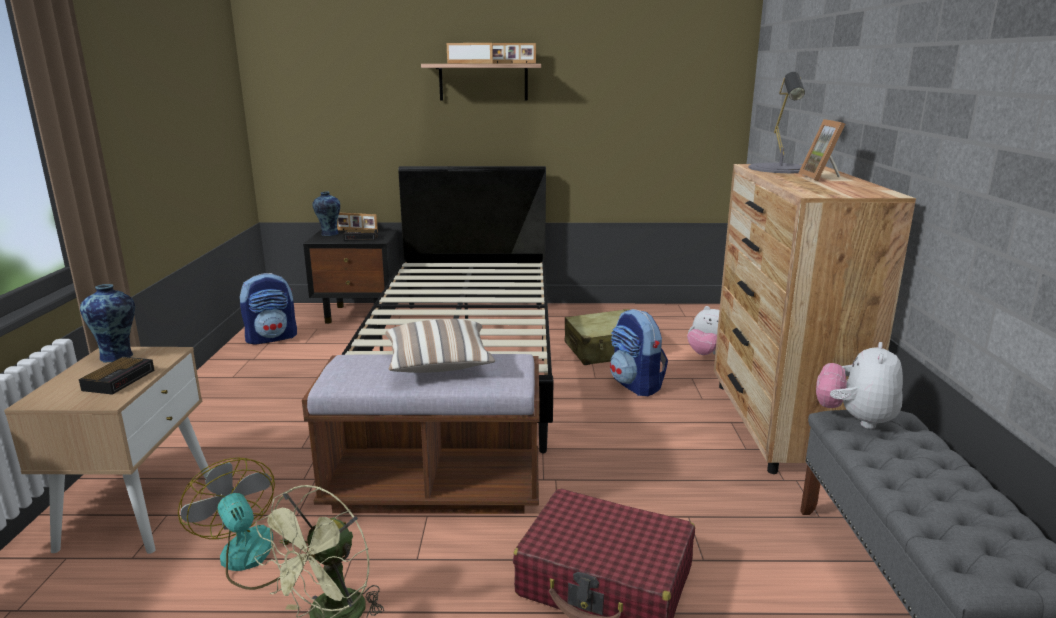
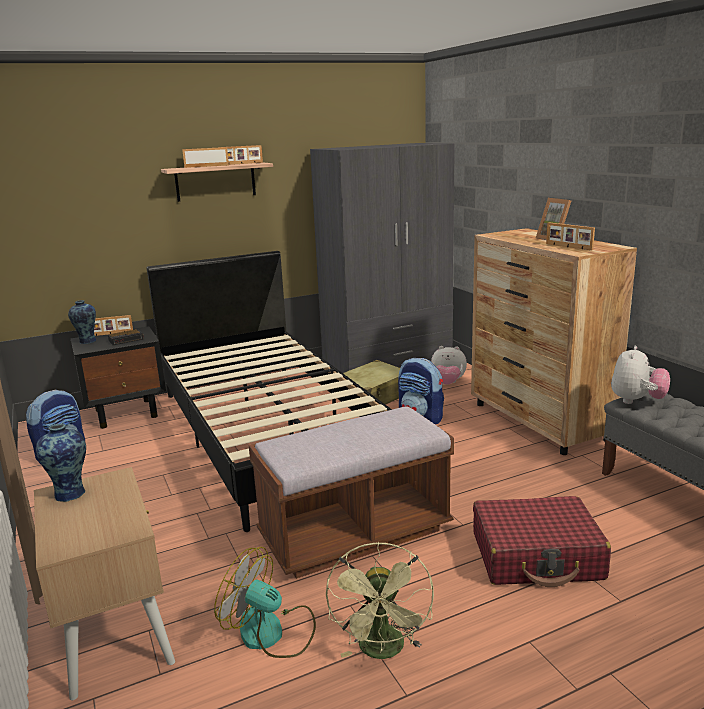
camera: 25 degrees left, 0 degrees up
alarm clock [79,357,154,395] -> none
pillow [385,319,495,373] -> none
grey table lamp [748,72,805,173] -> none
plush toy [816,342,903,429] -> plush toy turned 150 degrees counterclockwise [611,346,670,404]
none -> grey wardrobe [310,143,455,373]
none -> picture frame [546,222,595,250]

